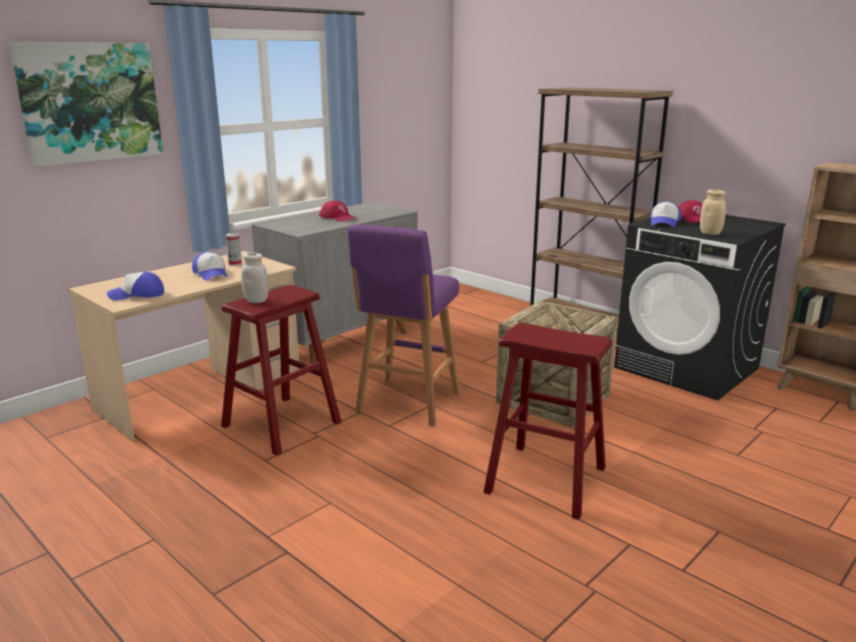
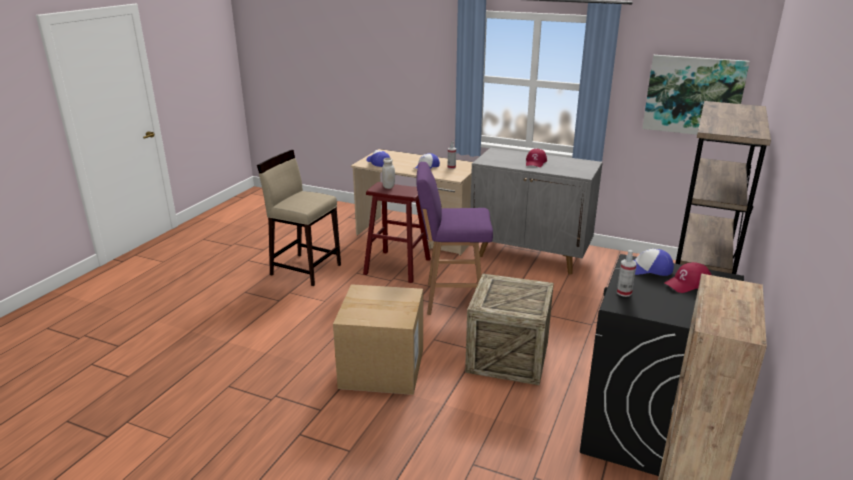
camera: 70 degrees right, 5 degrees up
picture [9,42,163,167] -> picture moved to [642,55,750,135]
red stool [483,323,612,520] -> cardboard box [333,284,423,395]
beige jar [700,189,726,235] -> spray bottle [617,250,637,297]
none -> beige stool [257,150,341,286]

